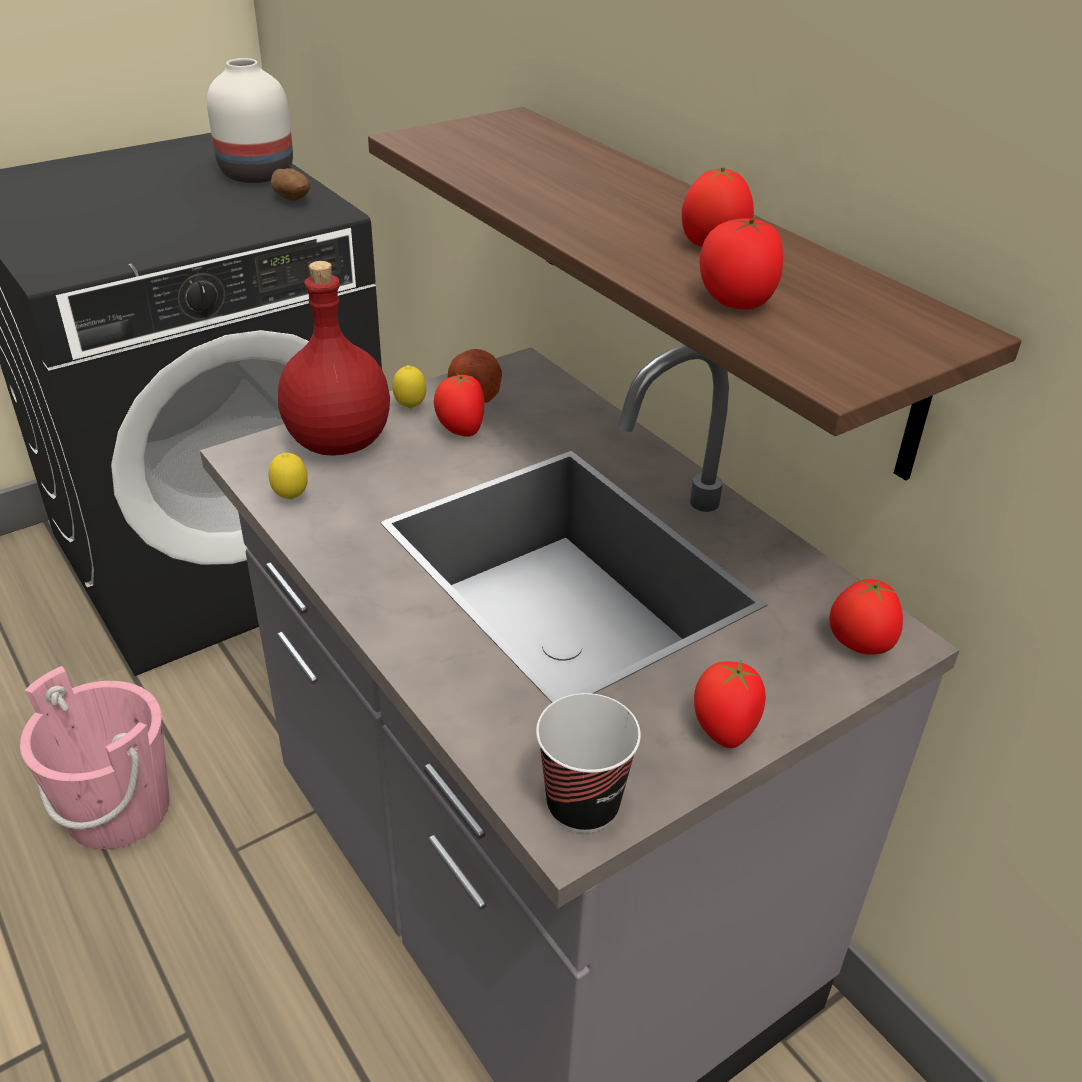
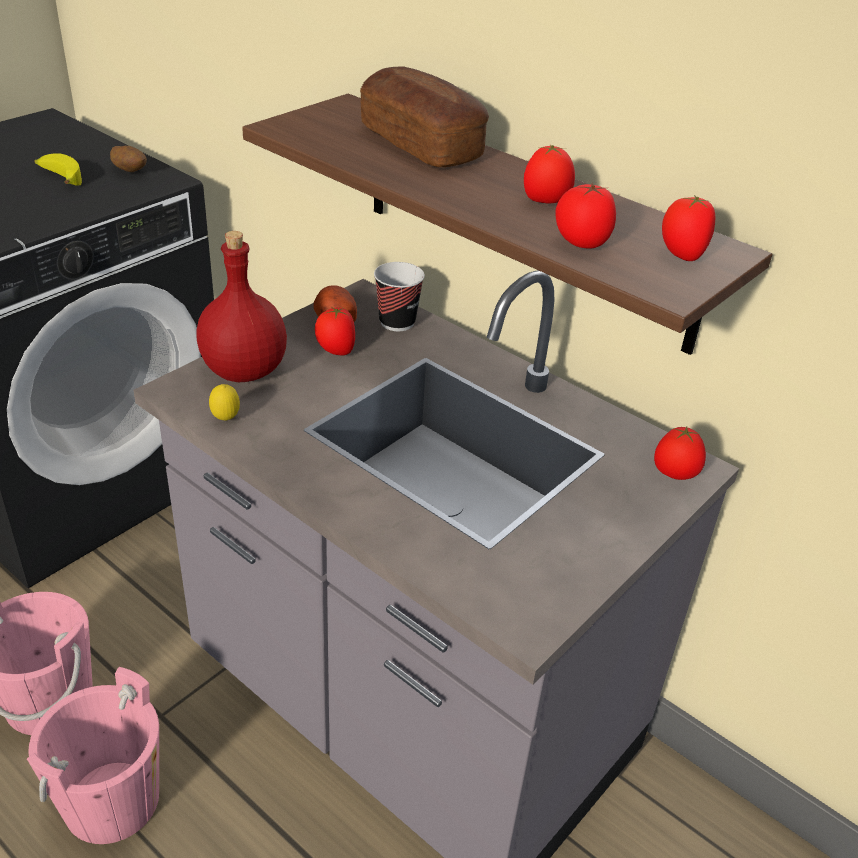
camera: 15 degrees left, 0 degrees up
white vase [207,58,293,183] -> none
lemon [393,365,426,409] -> none
cup [536,693,641,833] -> cup moved to [374,262,425,331]
tomato [694,659,766,748] -> tomato moved to [662,195,715,261]
none -> pink bucket [27,667,159,844]
none -> banana [34,153,82,186]
none -> bread [360,66,489,167]

